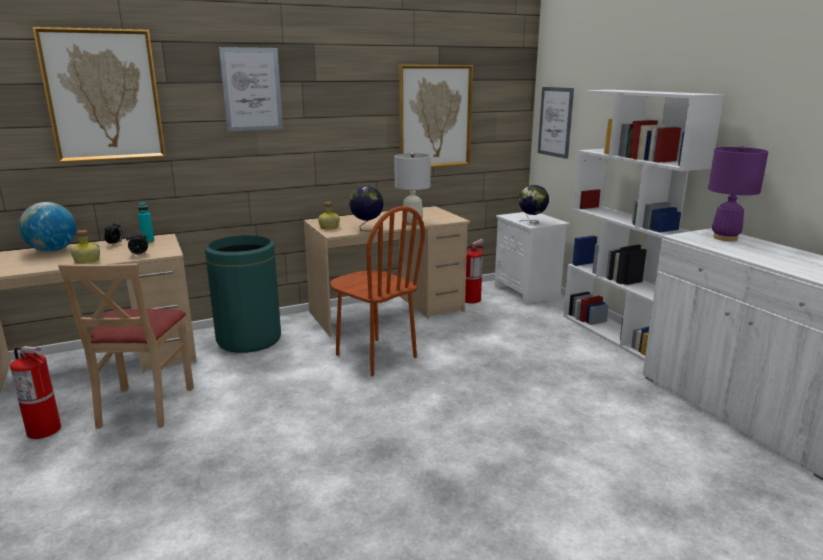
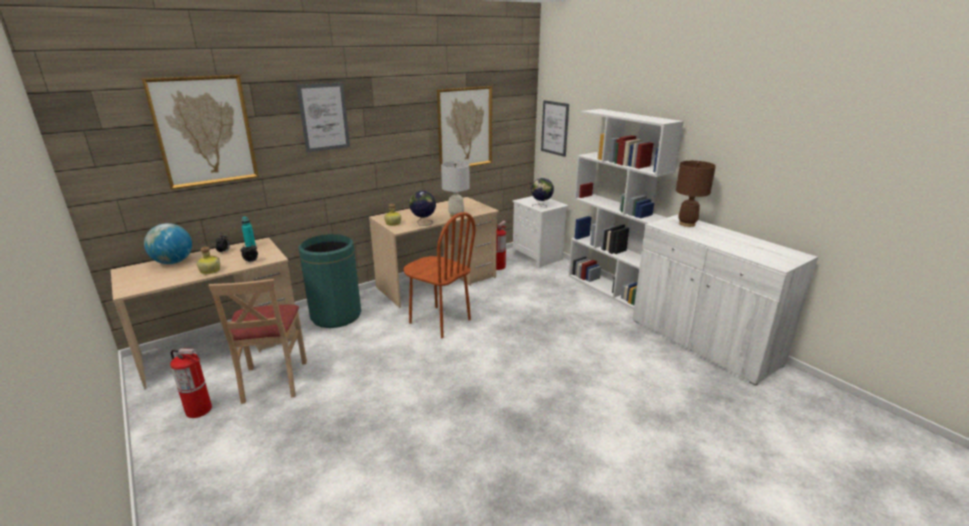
camera: 10 degrees left, 5 degrees up
purple table lamp [708,146,768,241] -> brown table lamp [676,161,716,227]

